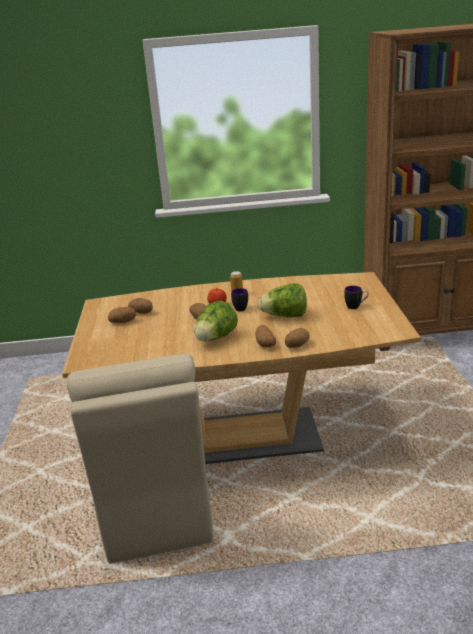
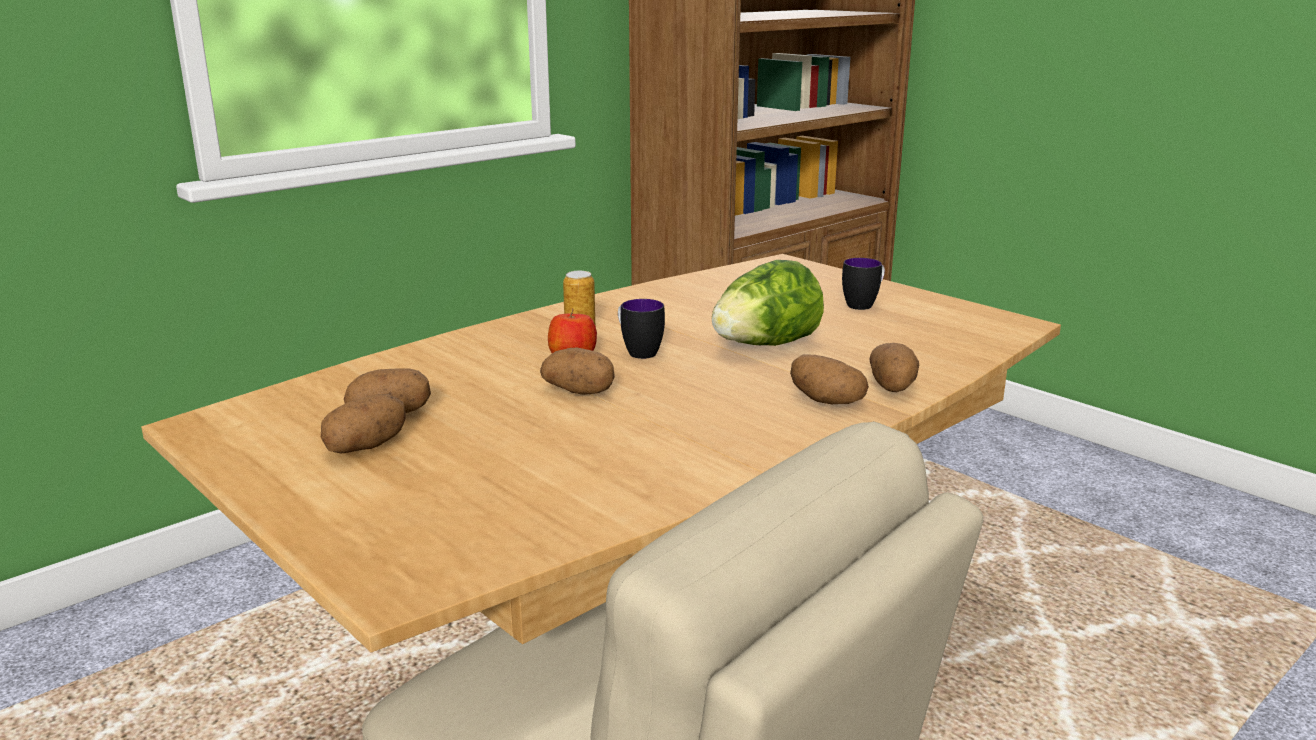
camera: 40 degrees left, 5 degrees down
lettuce [194,301,238,341] -> none

